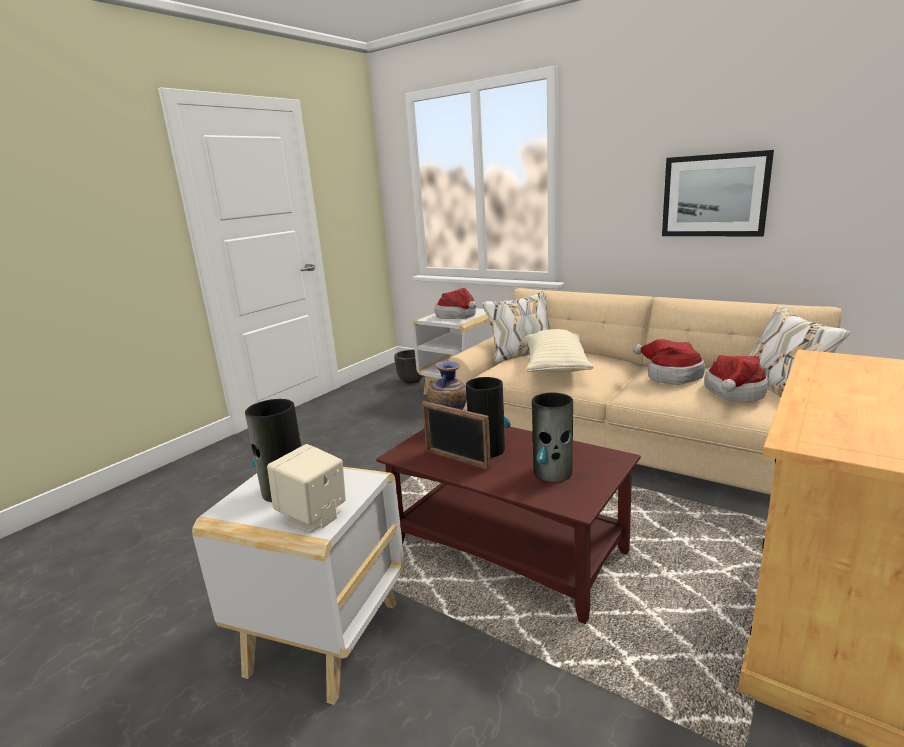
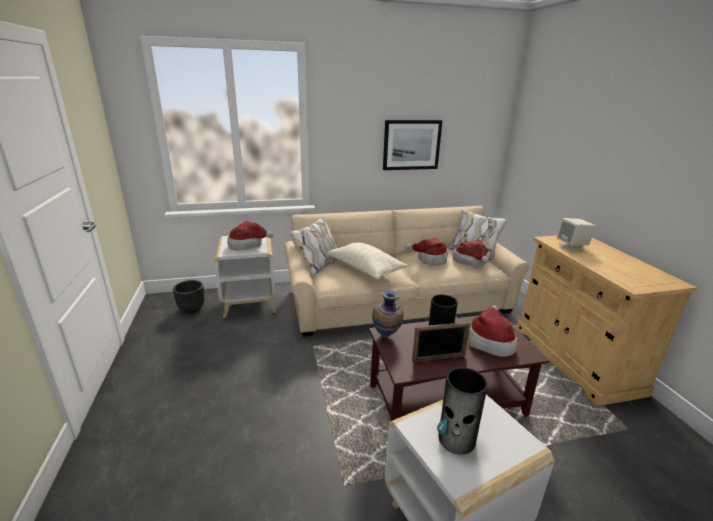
camera: 50 degrees left, 5 degrees up
beige speaker [267,444,346,533] -> beige speaker moved to [557,218,596,251]
vase [532,393,573,482] -> hat [468,305,518,357]

